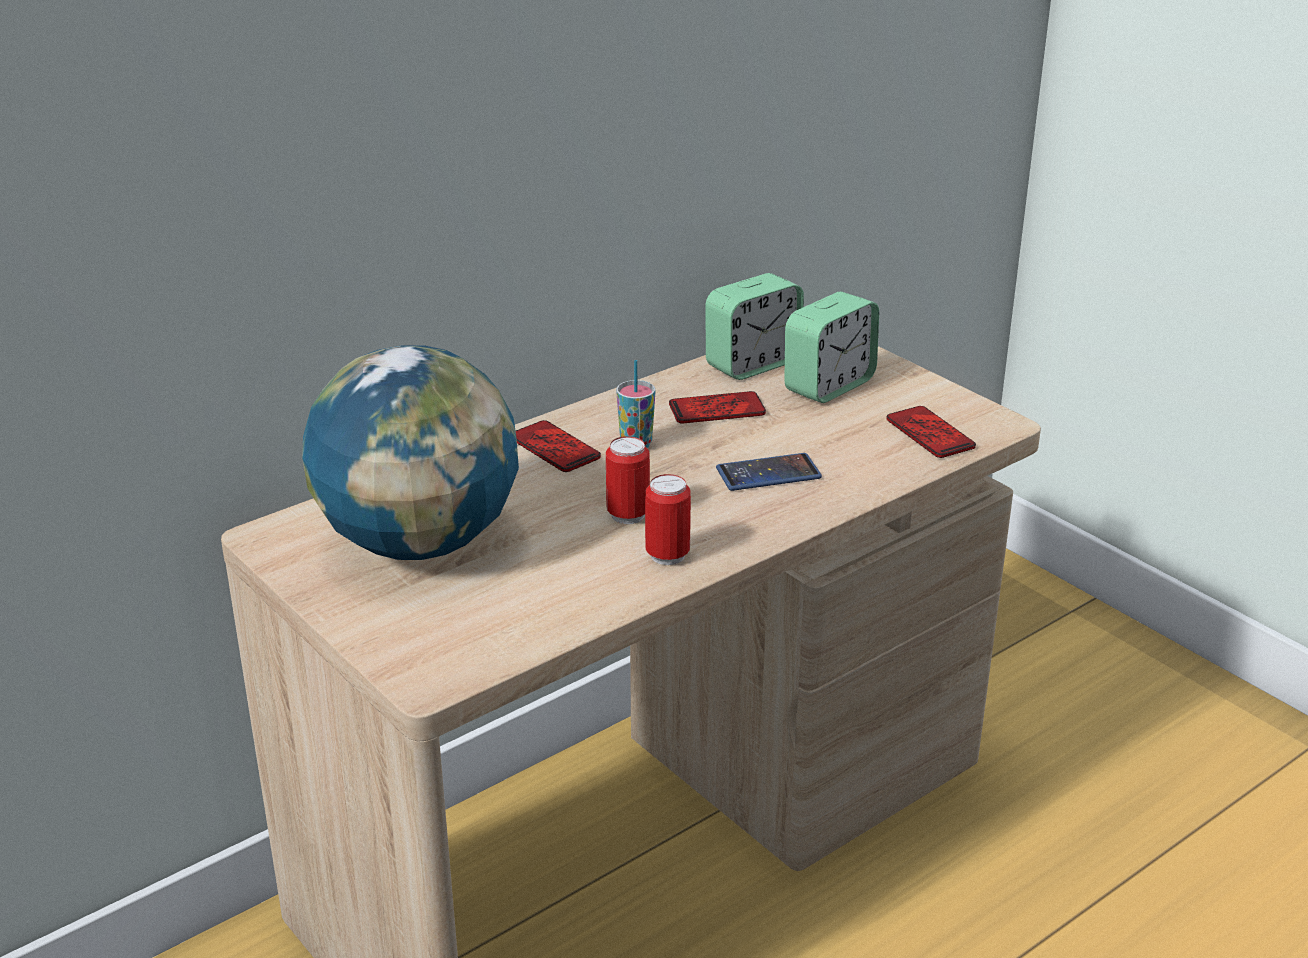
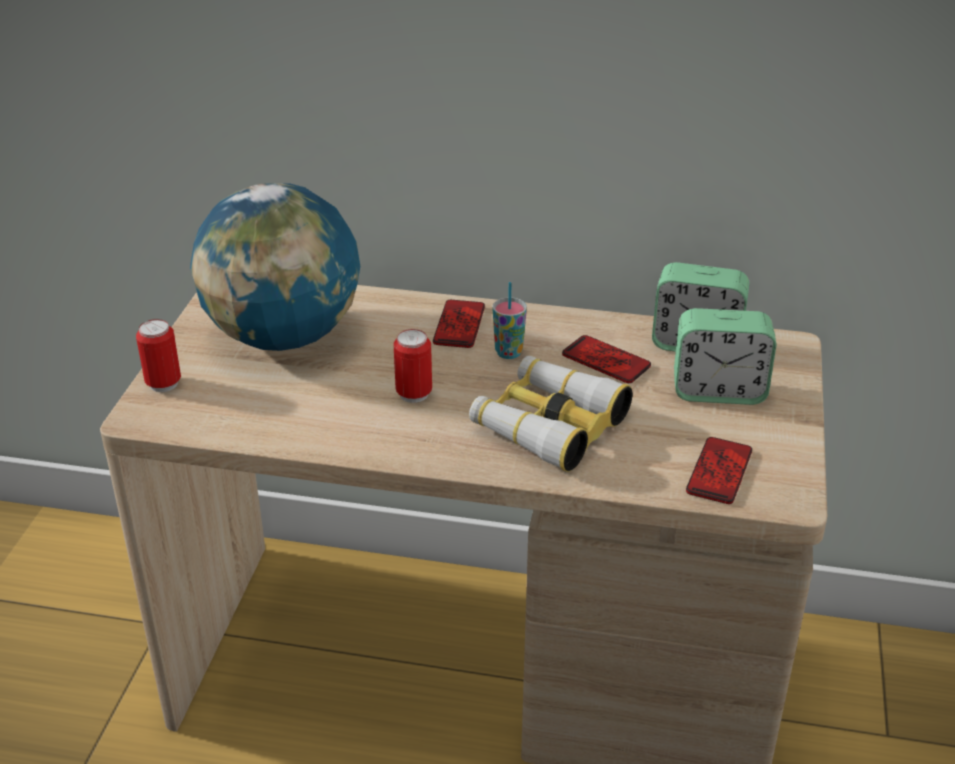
camera: 50 degrees right, 5 degrees up
can [645,474,691,565] -> can moved to [136,319,181,392]
phone [716,453,822,491] -> binoculars [469,356,632,472]

